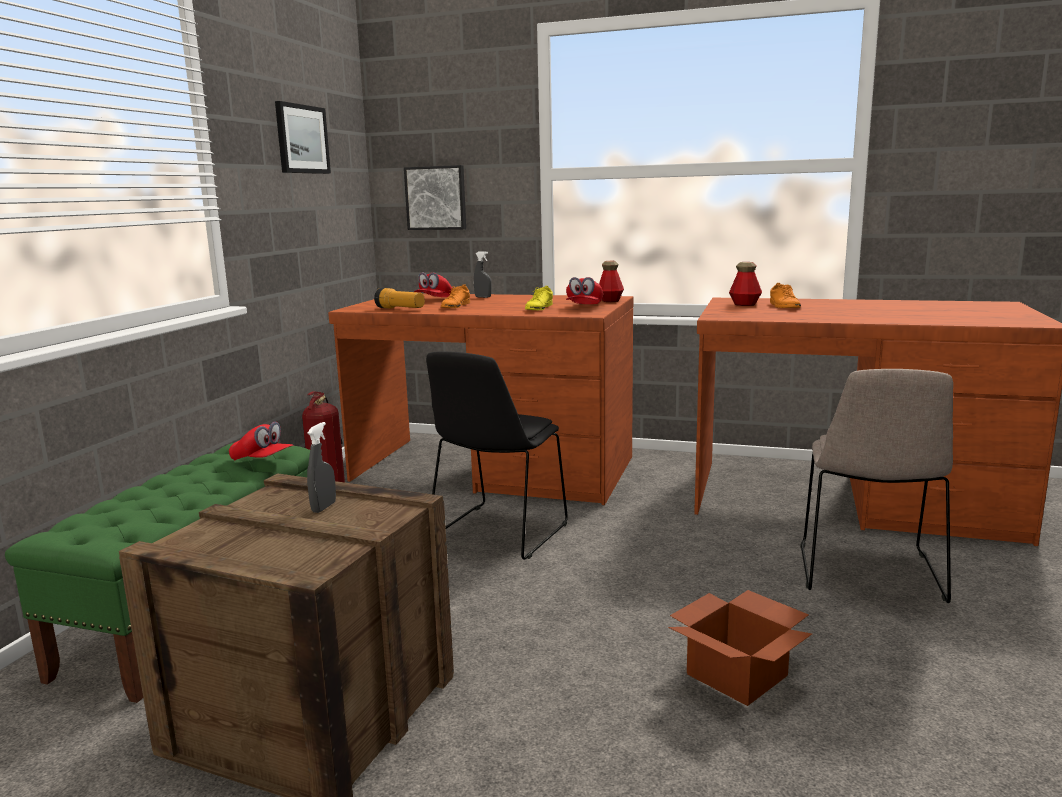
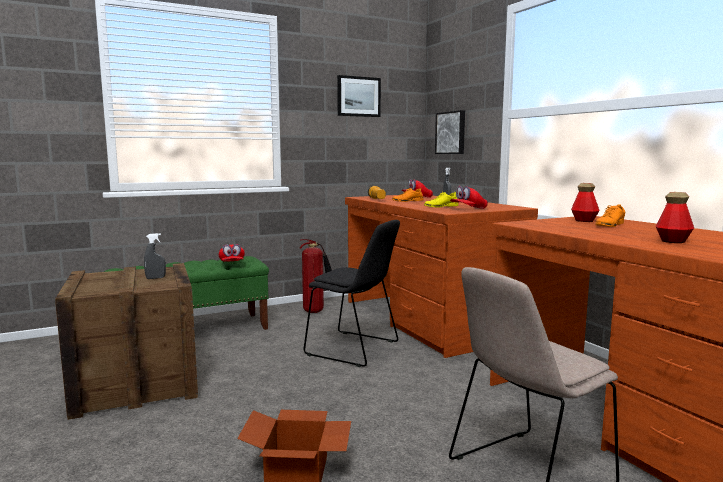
camera: 45 degrees right, 5 degrees down
black chair [426,351,568,560] -> black chair turned 135 degrees counterclockwise [304,220,400,367]
bottle [599,261,624,302] -> bottle moved to [656,192,694,243]

